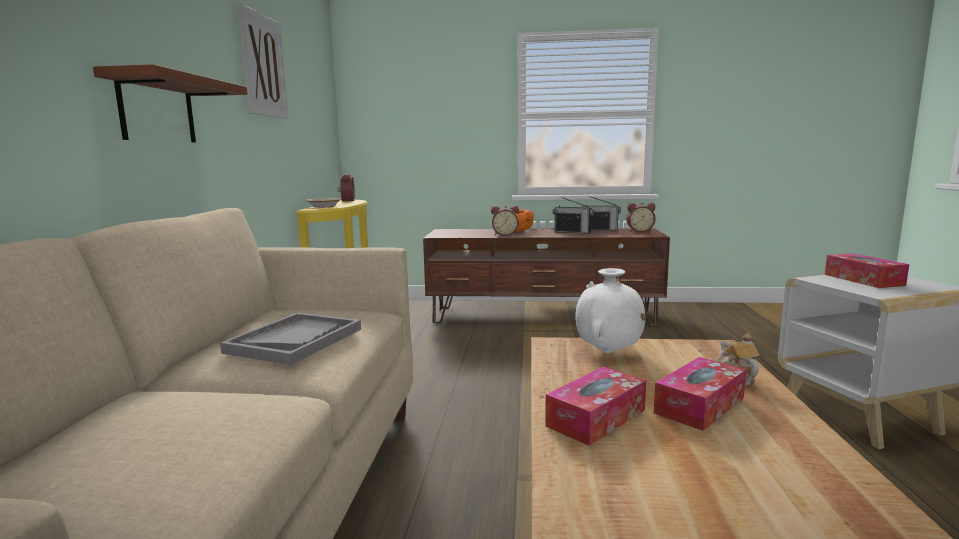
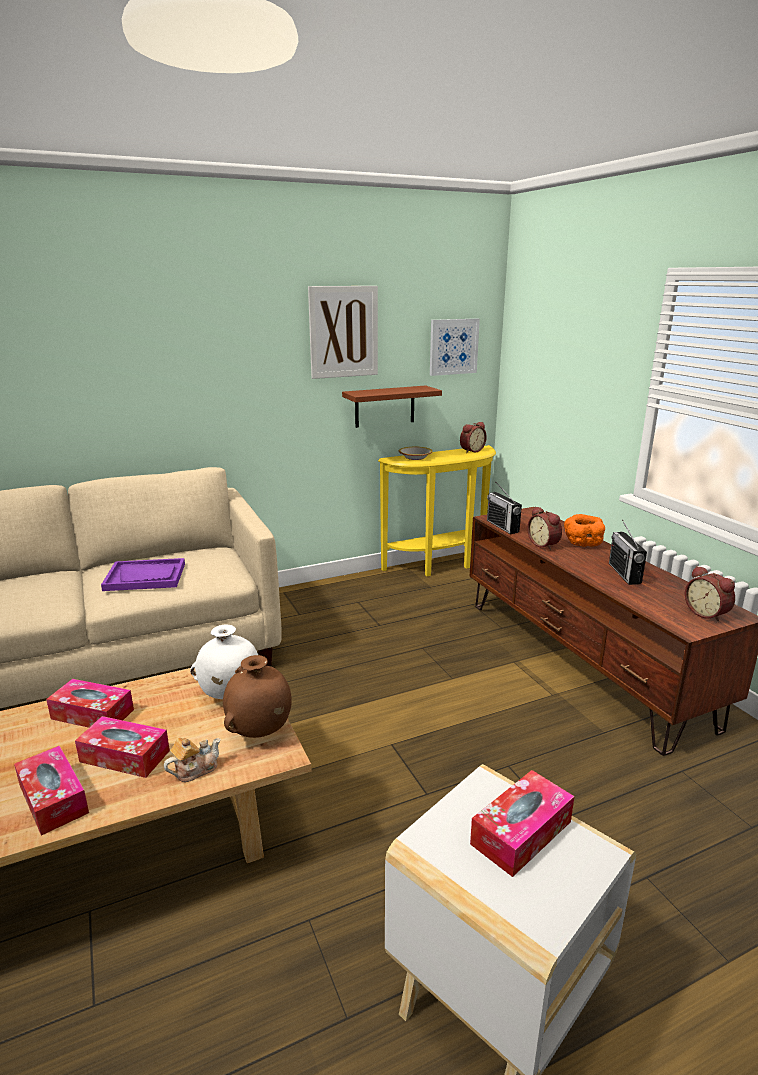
camera: 60 degrees right, 10 degrees up
brown shelf [93,64,248,143] -> brown shelf moved to [342,386,442,428]
grey tray [220,313,361,365] -> purple tray [101,558,185,591]
radio [583,195,621,231] -> radio moved to [487,483,522,534]
none -> tissue box [14,746,89,835]
none -> brown vase [223,655,292,738]
none -> picture [430,319,480,376]

